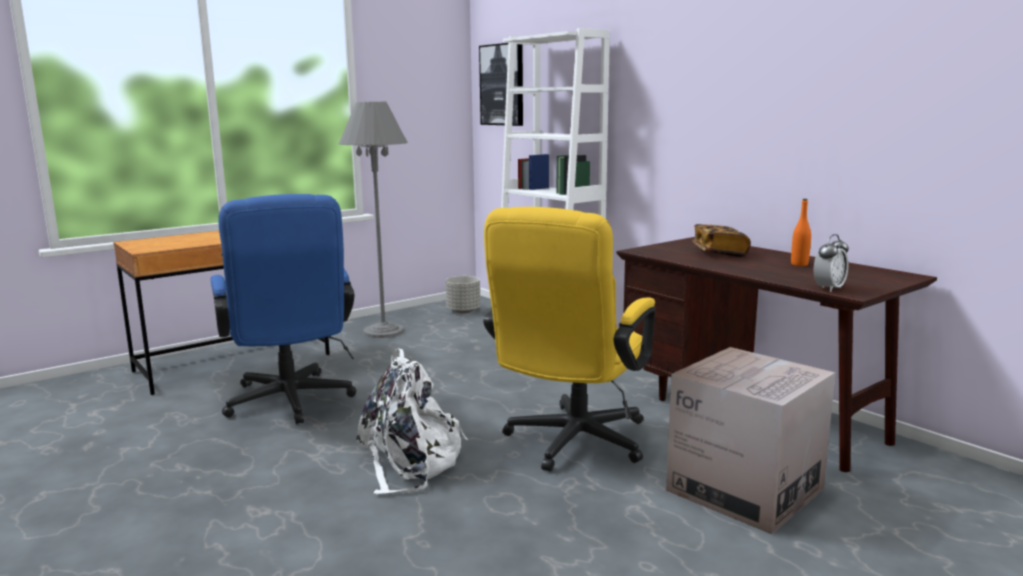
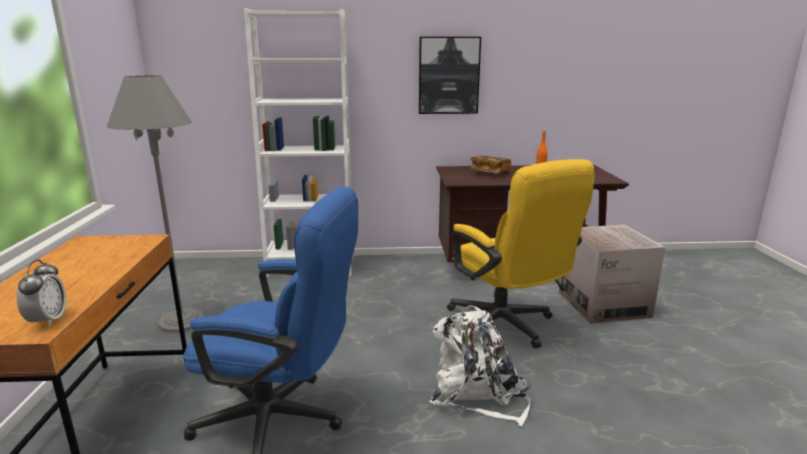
camera: 55 degrees left, 5 degrees up
grey planter [446,276,481,313] -> none
picture [479,43,523,126] -> picture moved to [419,37,481,114]
alarm clock [814,234,849,292] -> alarm clock moved to [17,260,66,327]

